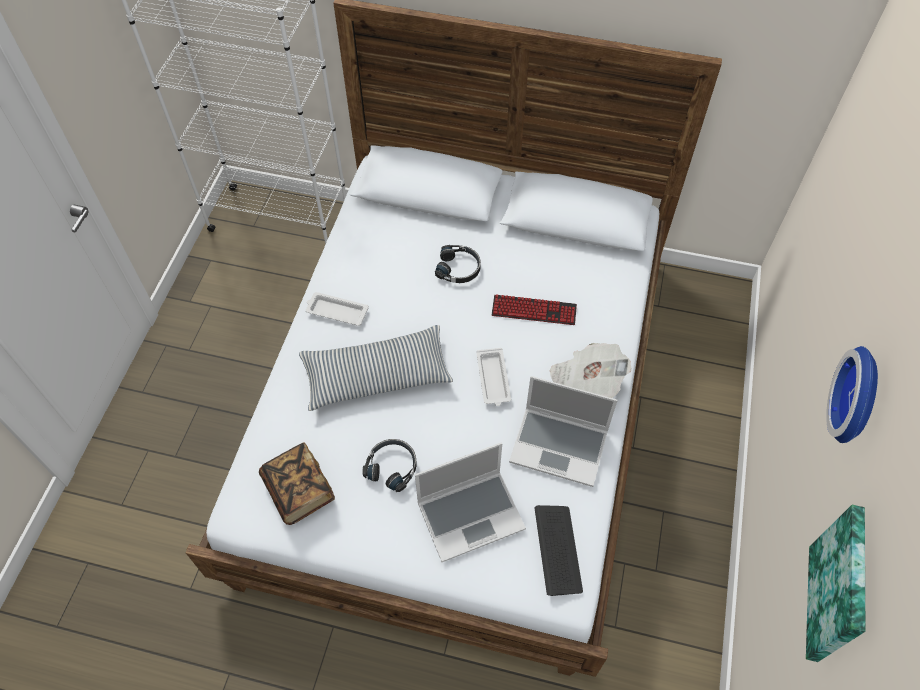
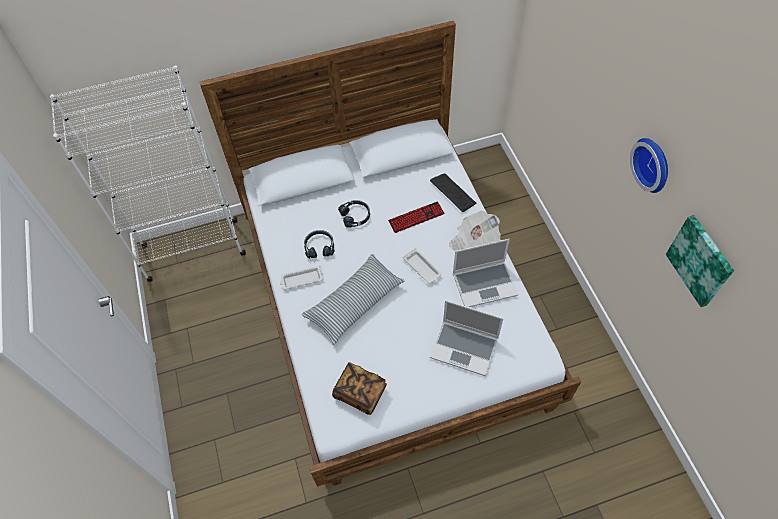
camera: 30 degrees left, 0 degrees up
black headphones [363,439,417,492] -> black headphones moved to [304,230,334,259]
laptop [415,442,526,562] -> laptop turned 75 degrees clockwise [430,300,503,376]
keyboard [535,505,583,596] -> keyboard moved to [430,174,476,212]

